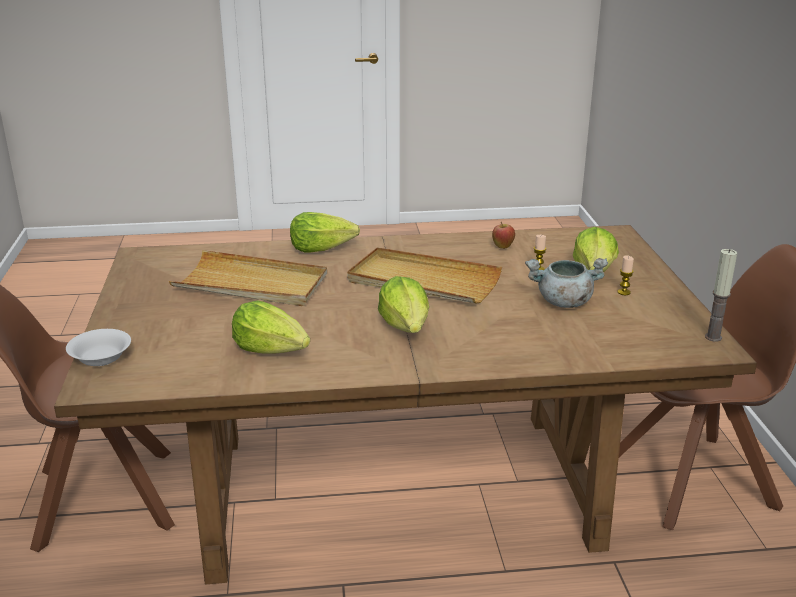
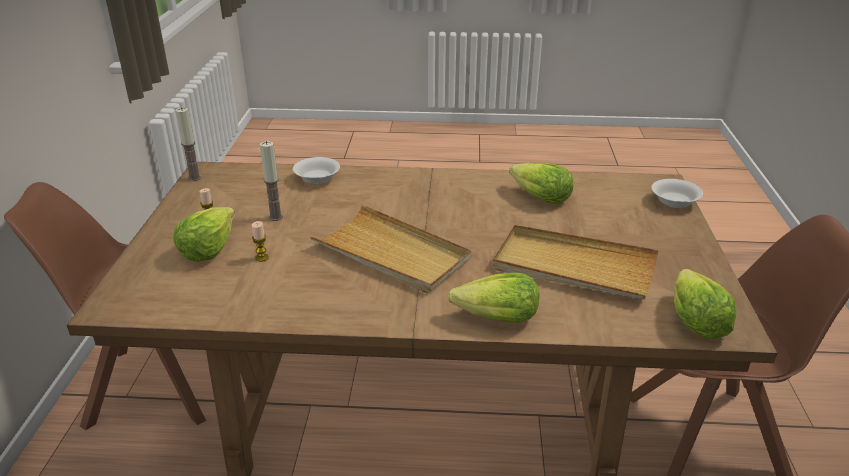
camera: 170 degrees left, 5 degrees up
lettuce [378,276,429,333] -> lettuce moved to [674,269,737,339]
apple [492,222,515,249] -> none
grey cooking pot [525,258,608,308] -> candle [260,141,283,221]
none -> white bowl [293,157,340,184]

